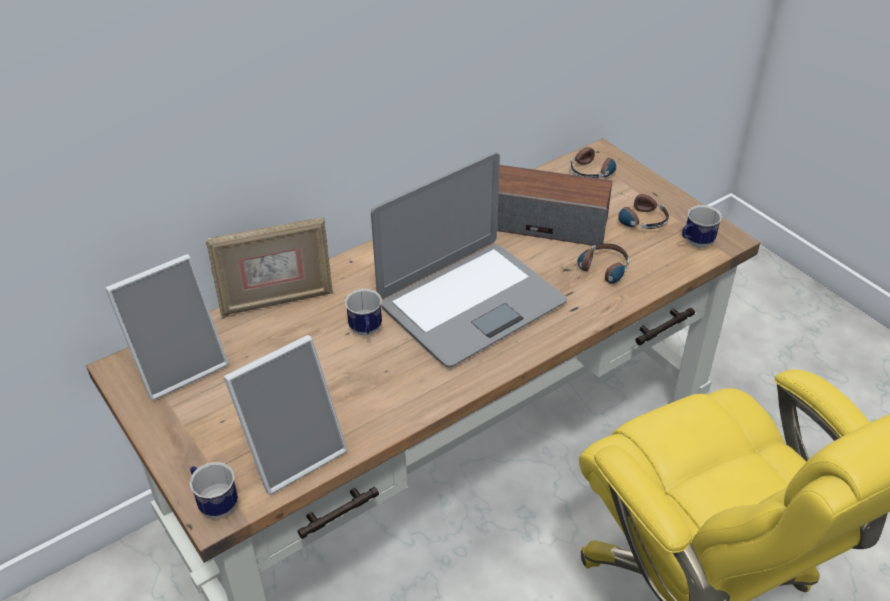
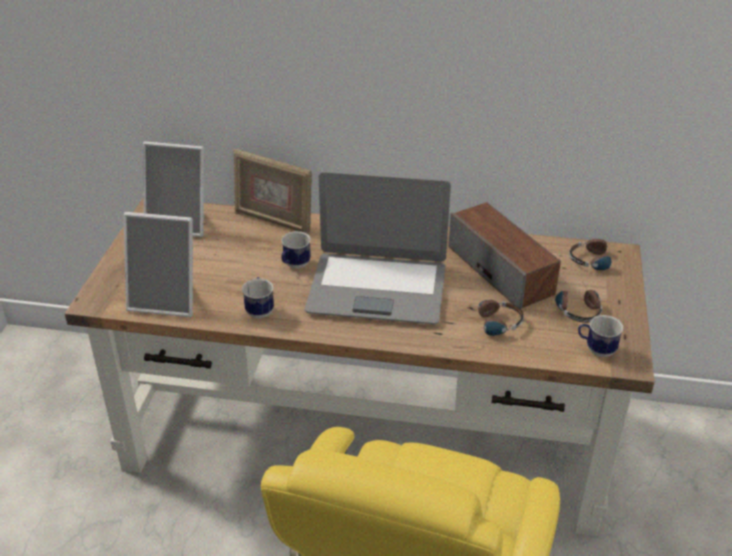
camera: 45 degrees right, 5 degrees down
mug [190,462,238,518] -> mug moved to [242,277,274,318]

